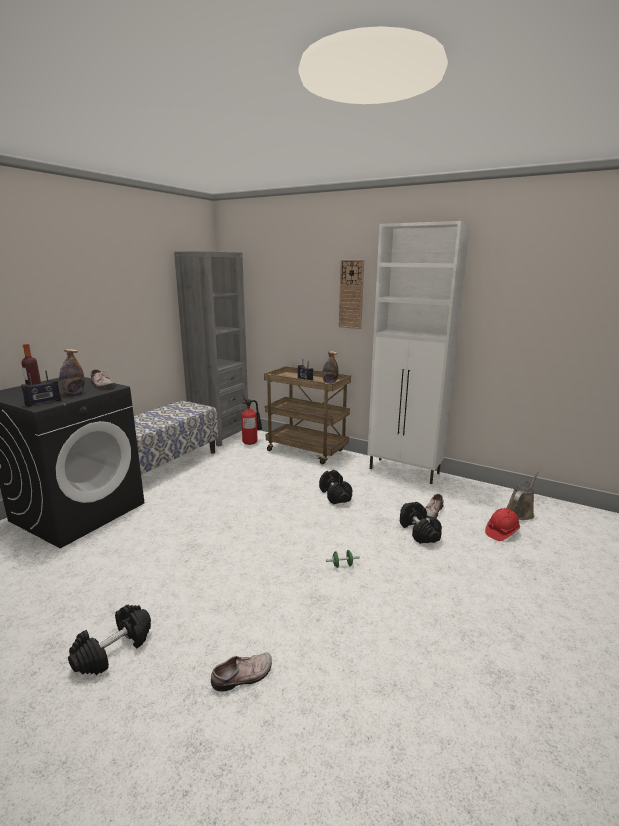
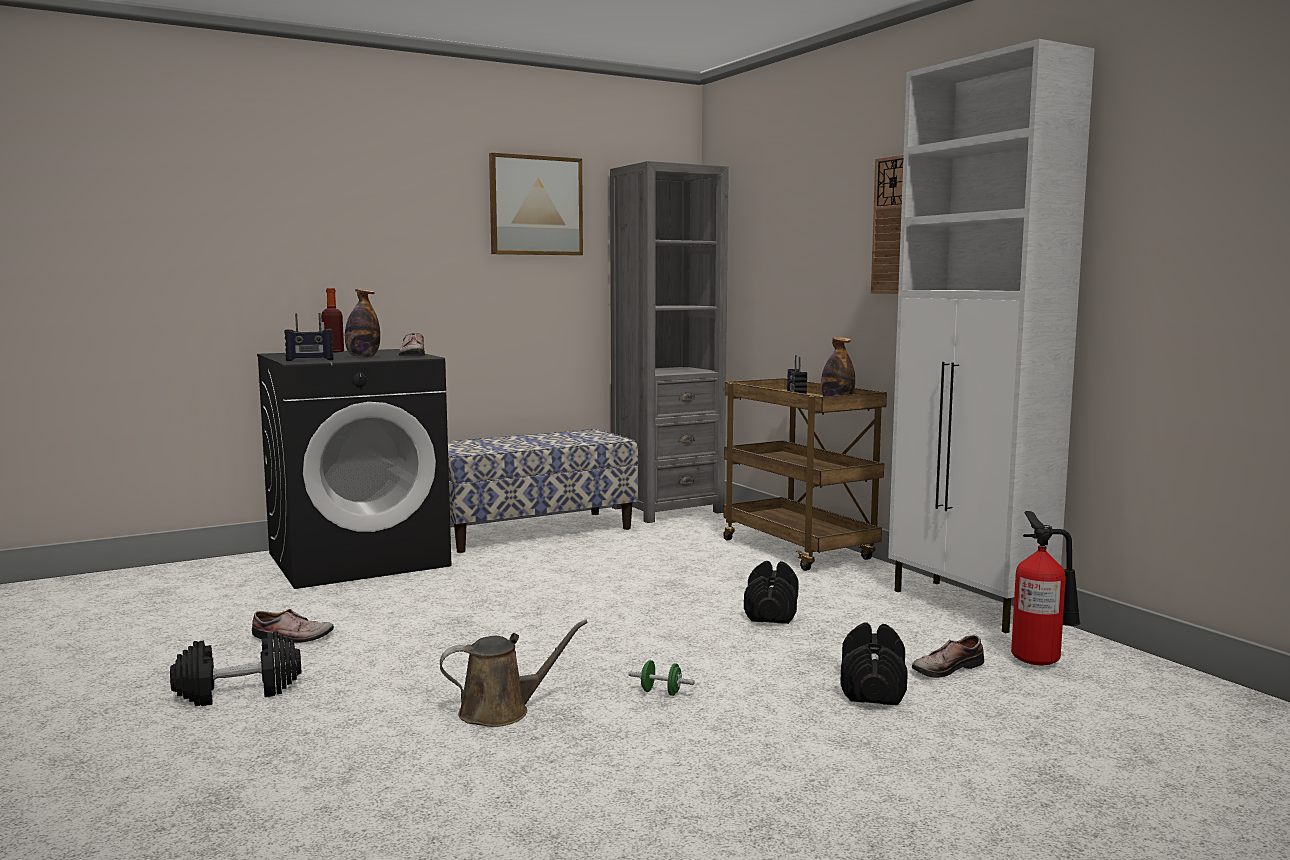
camera: 30 degrees right, 10 degrees down
shoe [211,652,272,692] -> shoe moved to [252,609,334,643]
fire extinguisher [241,395,262,445] -> fire extinguisher moved to [1011,511,1081,665]
red hard hat [485,508,520,541] -> none
brown watering can [506,470,539,520] -> brown watering can moved to [440,620,588,727]
none -> picture [489,153,583,255]

